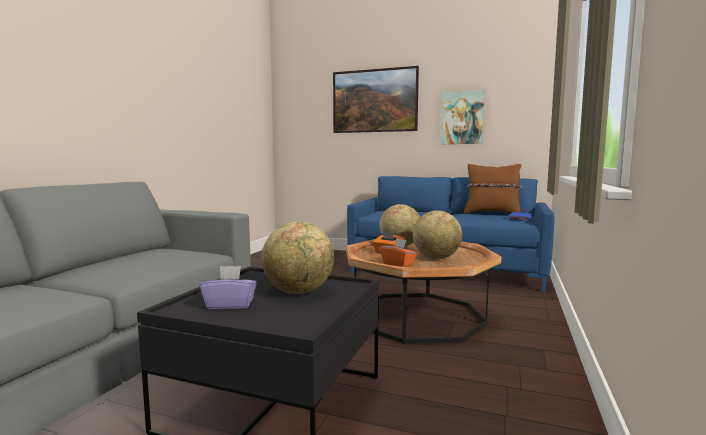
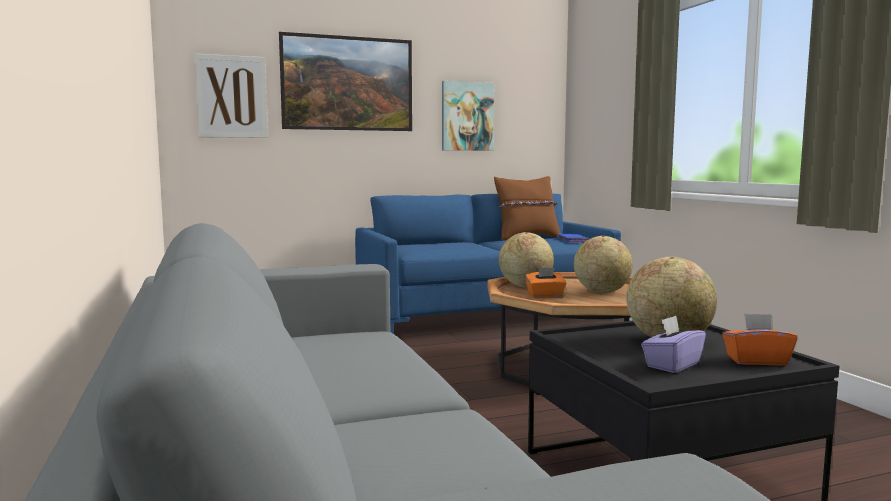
camera: 40 degrees left, 0 degrees up
orange tissue box [380,238,417,267] -> orange tissue box moved to [722,313,798,366]
none -> picture [194,53,268,138]

